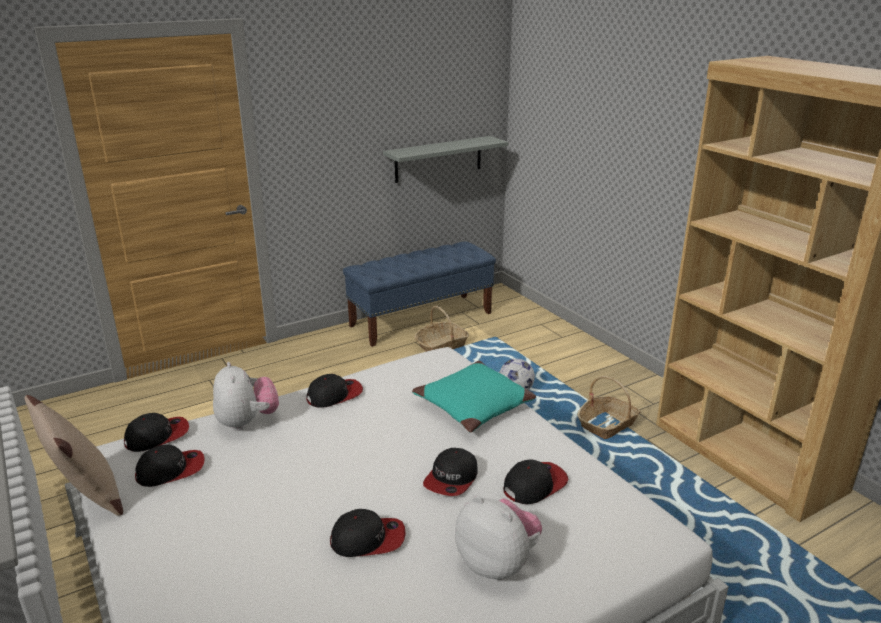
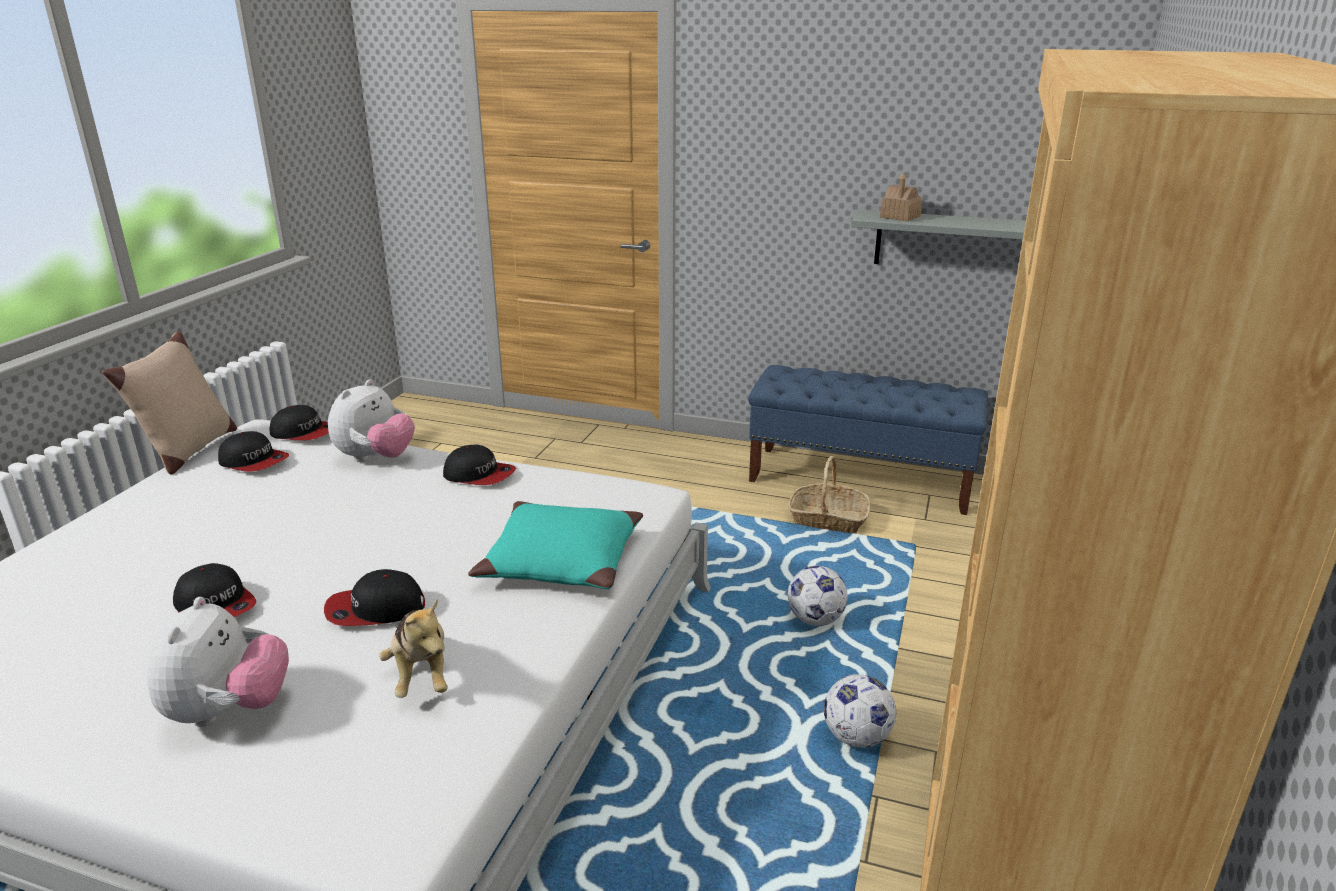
camera: 50 degrees right, 0 degrees up
cap [504,459,568,504] -> plush toy [379,599,448,698]
basket [577,376,641,439] -> football [824,674,896,748]
none -> toy house [880,172,922,221]

